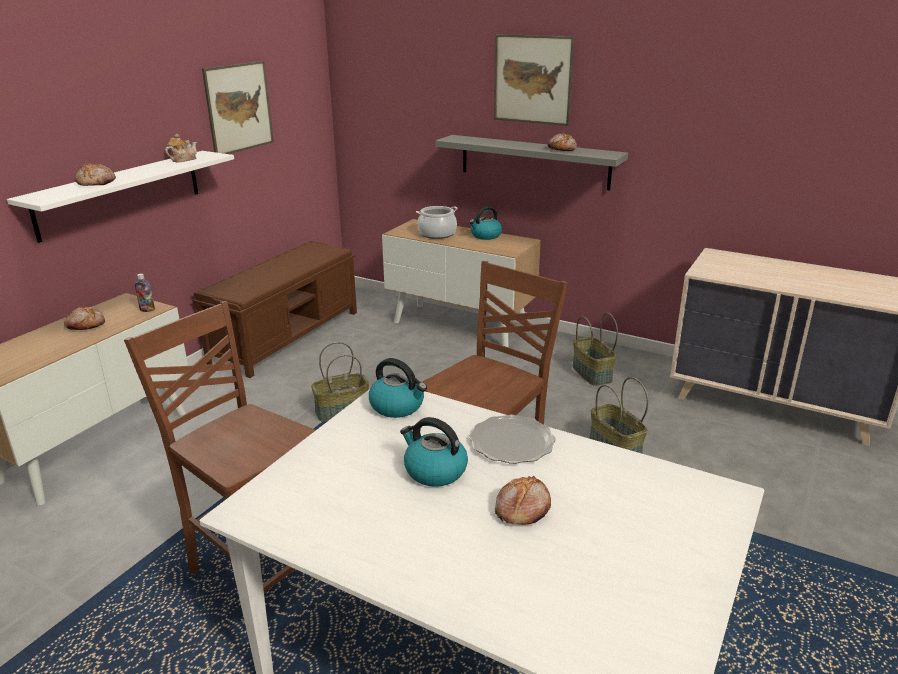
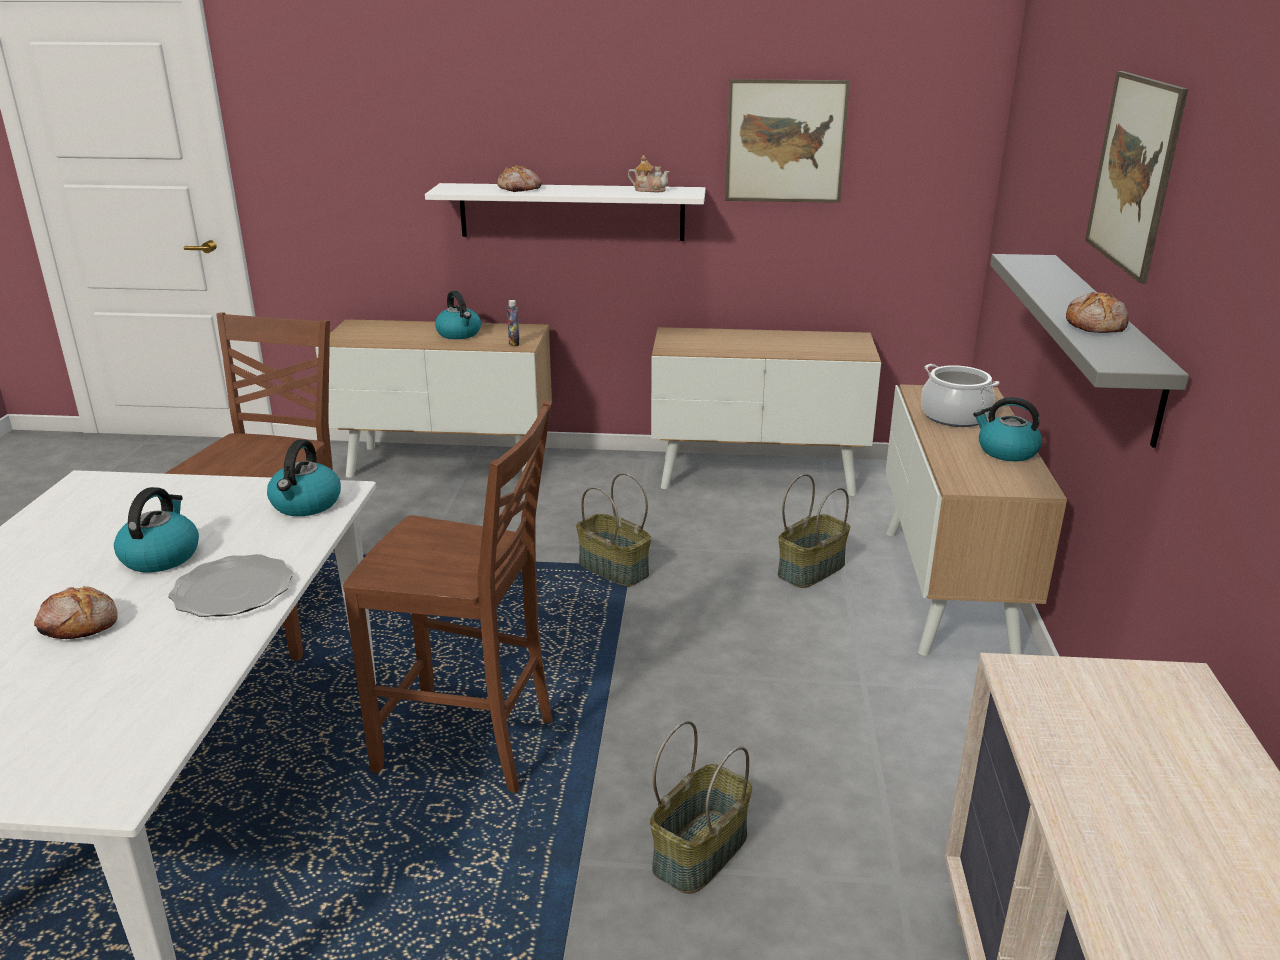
camera: 65 degrees right, 0 degrees up
bread [64,307,105,330] -> kettle [435,291,481,339]
brown bench [192,241,357,378] -> cabinet [651,327,881,496]
basket [573,313,618,386] -> basket moved to [778,474,850,588]

